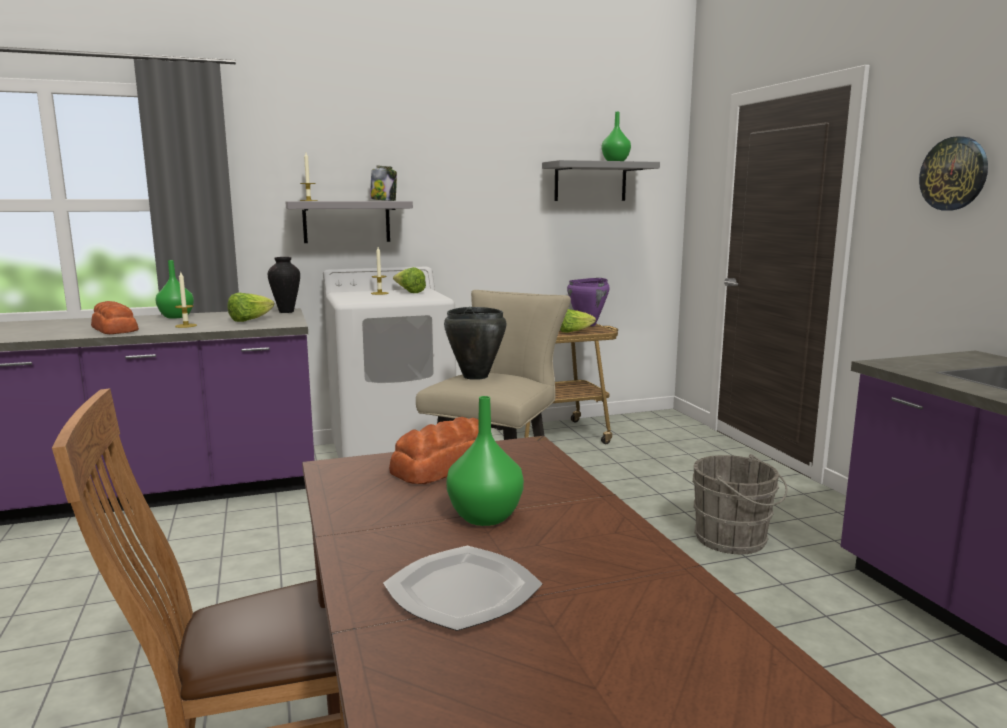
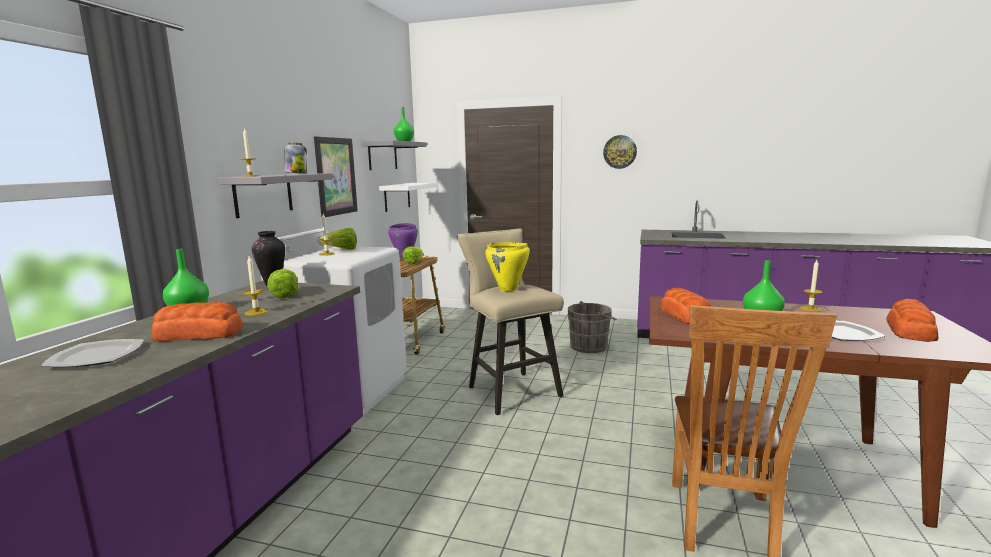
camera: 55 degrees left, 0 degrees up
black cooking pot [444,307,506,380] -> yellow cooking pot [485,242,530,291]
none -> plate [41,339,144,367]
none -> picture [314,137,358,218]
none -> white shelf [379,183,438,212]
none -> candle [800,260,822,312]
none -> bread [886,299,939,342]

